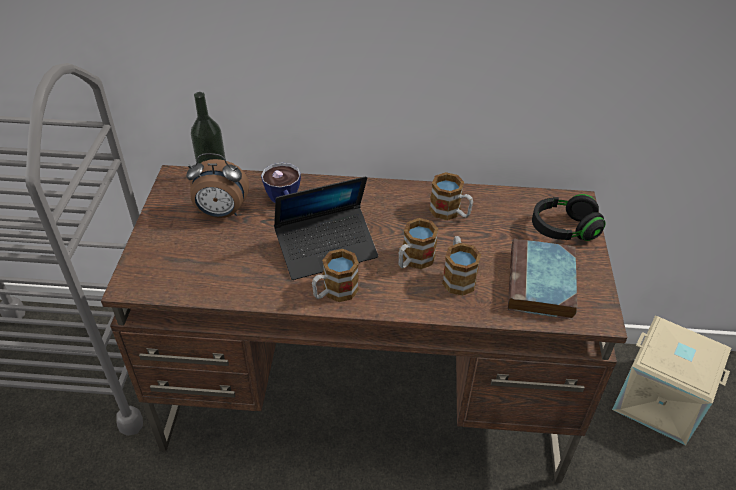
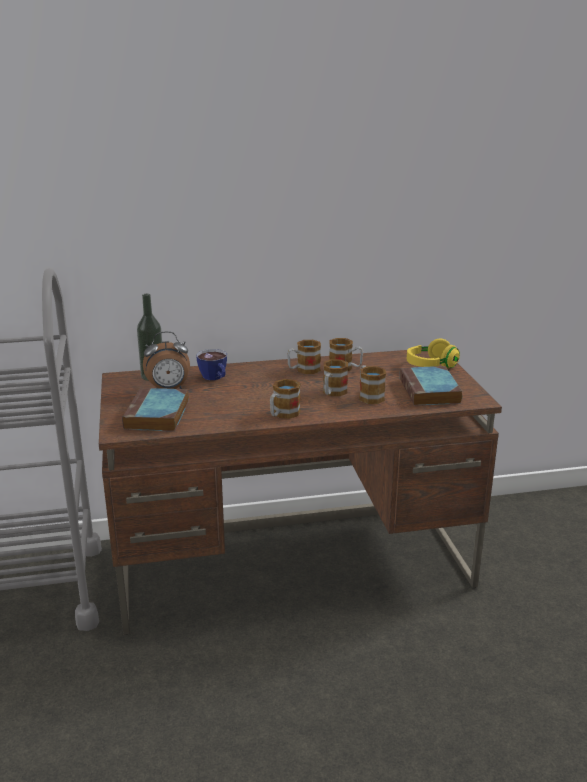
camera: 15 degrees left, 20 degrees down
laptop [274,176,378,280] -> none
black headphones [532,194,606,241] -> yellow headphones [407,339,460,368]
beige storage box [612,316,731,445] -> none
none -> book [122,388,189,432]
none -> mug [287,340,321,374]

